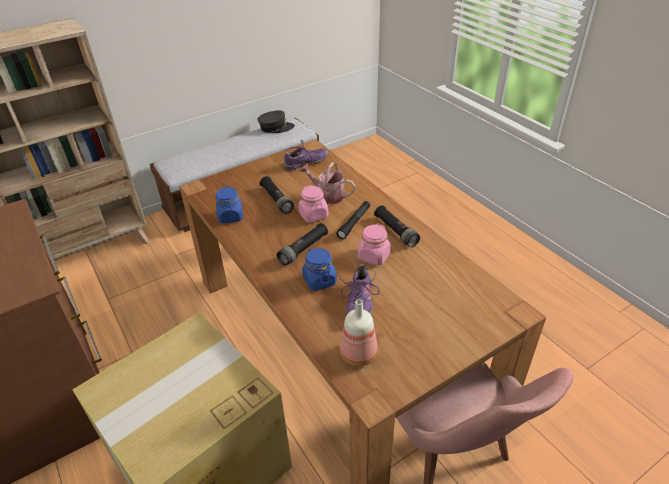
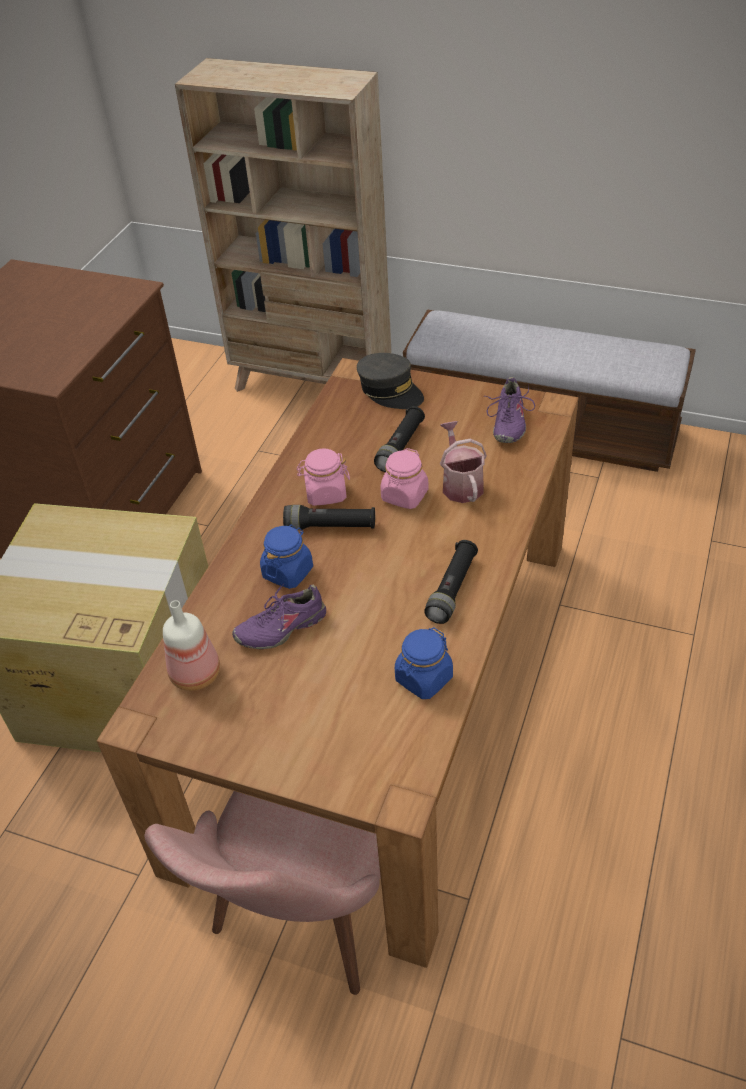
camera: 55 degrees right, 5 degrees up
blue jar [215,186,243,223] -> blue jar moved to [395,627,453,699]
grey cap [258,110,295,133] -> grey cap moved to [357,353,424,409]
purple shoe [283,140,328,171] -> purple shoe turned 75 degrees clockwise [484,377,535,443]
black flashlight [336,201,370,239] -> none
pink jar [358,223,391,266] -> pink jar moved to [297,448,350,506]

